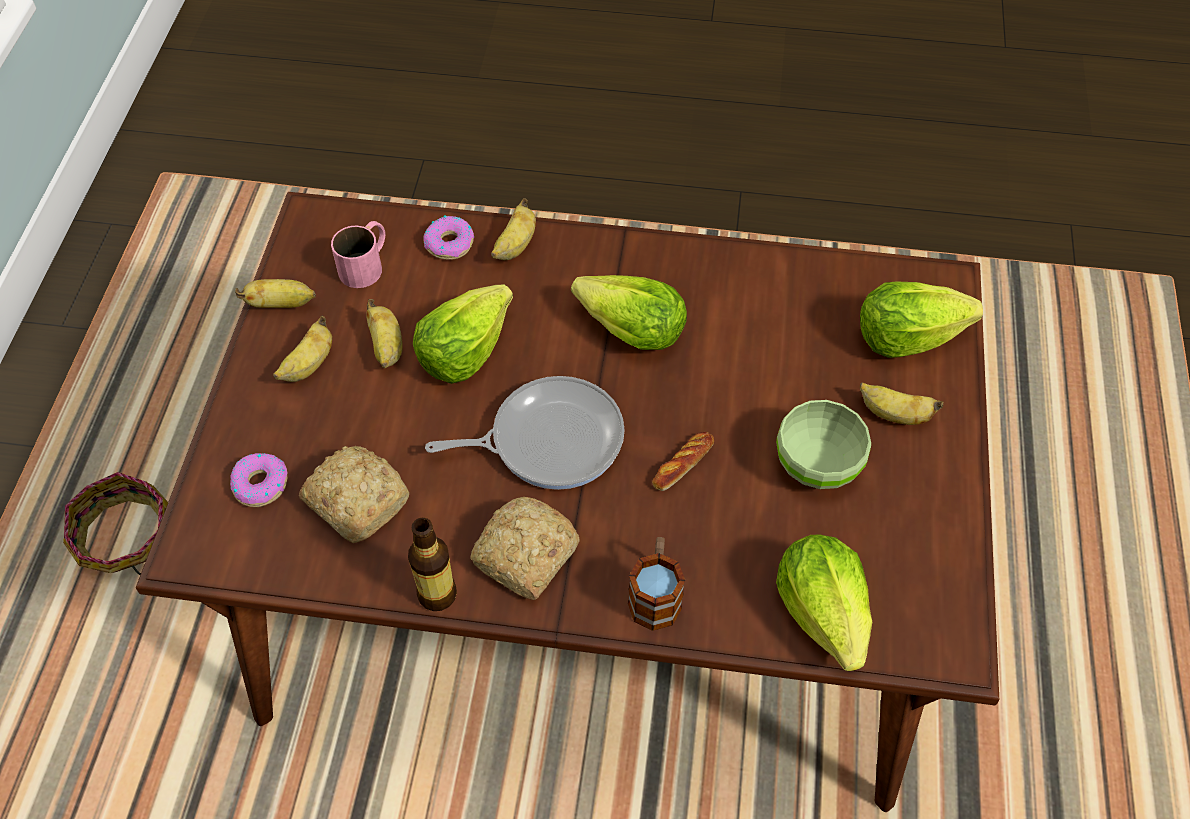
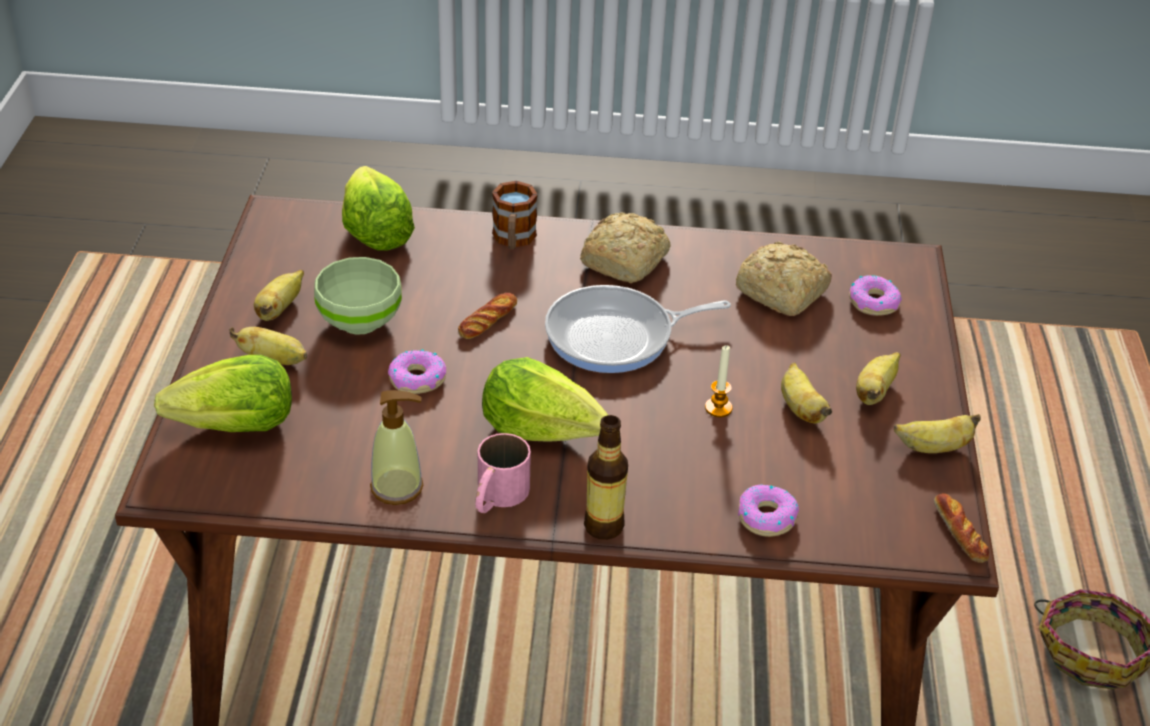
camera: 175 degrees right, 15 degrees down
pink mug [331,221,385,288] -> pink mug moved to [475,433,531,513]
bottle [408,518,457,611] -> bottle moved to [584,415,628,540]
lettuce [413,285,513,384] -> candle [705,345,733,417]
banana [491,198,536,260] -> banana moved to [254,270,304,321]
none -> soap dispenser [370,390,424,505]
none -> donut [388,349,446,394]
none -> bread [934,493,989,563]

